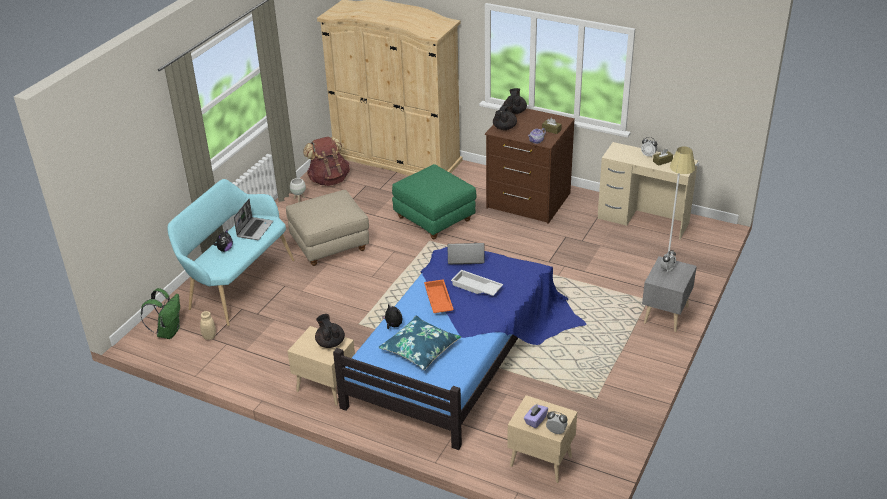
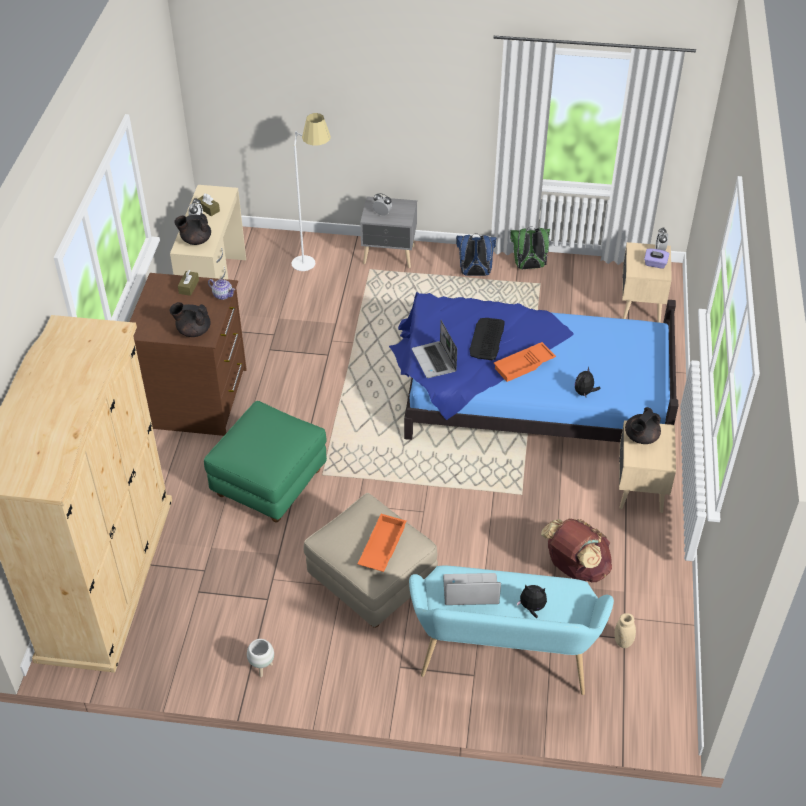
camera: 110 degrees left, 10 degrees up
green backpack [141,288,180,339] -> green backpack moved to [510,226,550,269]
brown backpack [303,137,350,186] -> brown backpack moved to [541,518,612,582]
blue pillow [378,315,461,370] -> none
white tray [451,270,503,296] -> keyboard [470,318,505,360]
black teapot [504,88,527,114] -> black teapot moved to [174,213,211,245]
none -> orange tray [358,514,406,572]
none -> blue backpack [456,233,496,276]

